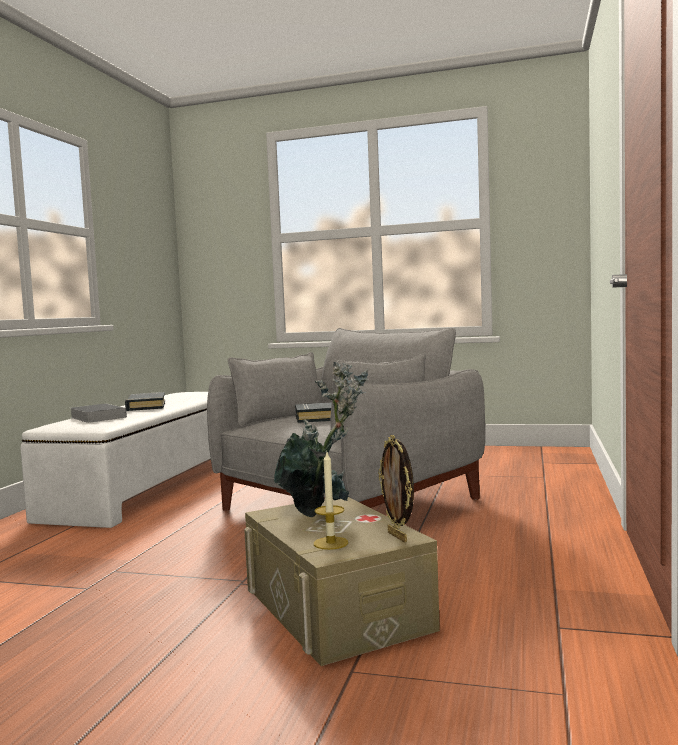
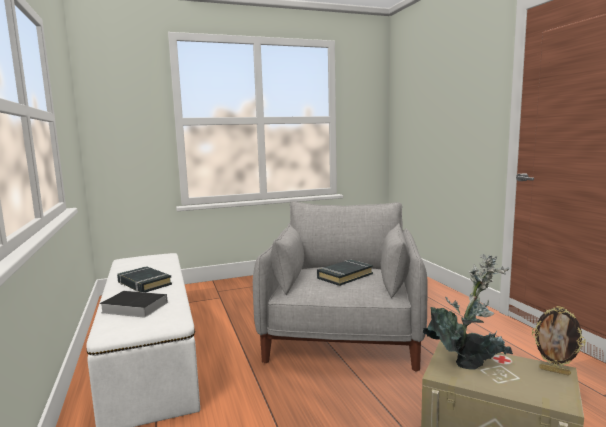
camera: 35 degrees left, 5 degrees up
candle [314,452,348,550] -> none

